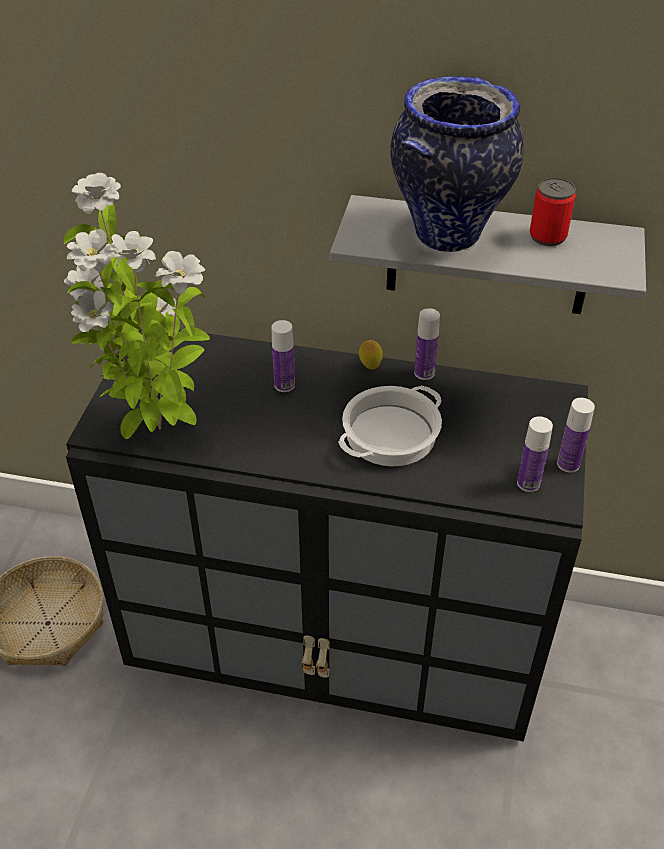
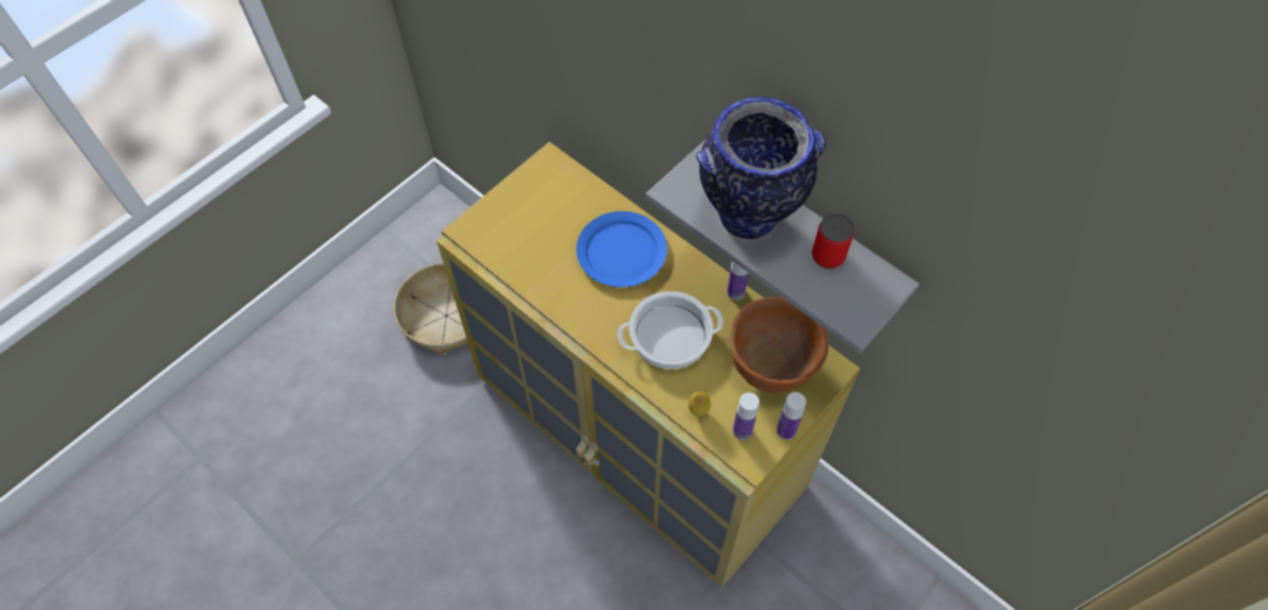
camera: 30 degrees right, 15 degrees up
potted plant [64,173,210,439] -> none
black cabinet [66,330,588,742] -> yellow cabinet [437,142,860,587]
bottle [272,320,295,392] -> blue plate [576,211,667,287]
lemon [359,340,383,370] -> lemon moved to [688,392,711,416]
none -> brown bowl [729,297,829,393]

